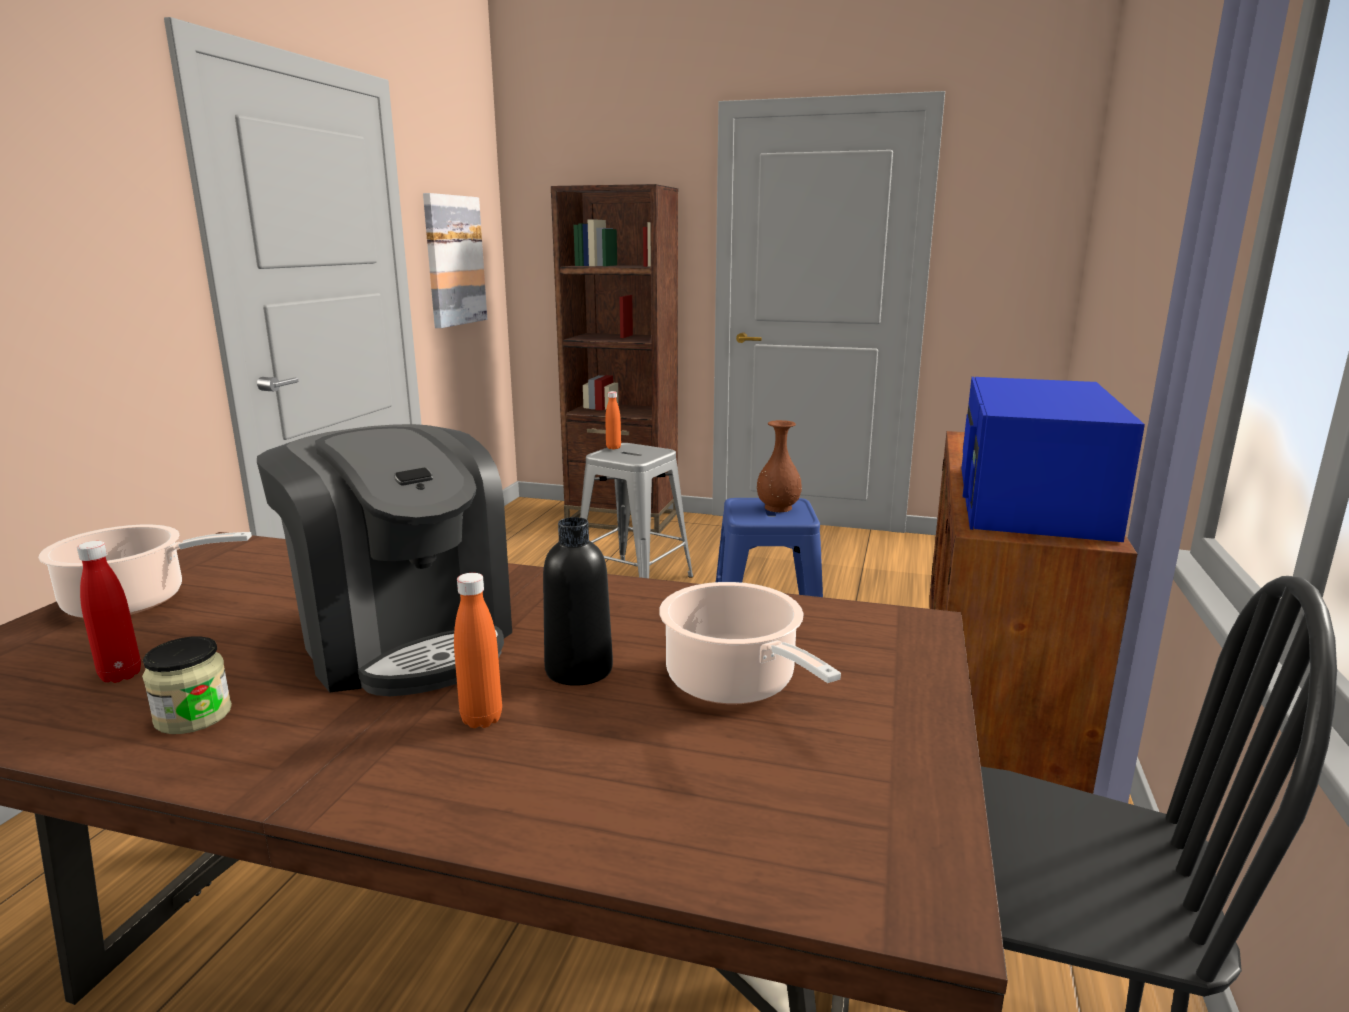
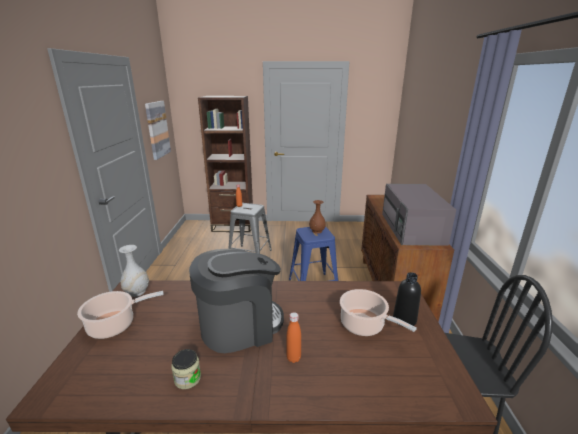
camera: 15 degrees left, 5 degrees up
red bottle [77,541,141,683] -> none
coffee machine [257,424,512,696] -> coffee machine turned 60 degrees counterclockwise [189,249,284,353]
black bottle [543,517,613,686] -> black bottle moved to [393,272,421,326]
blue microwave [961,377,1145,542] -> grey microwave [382,184,456,246]
none -> white vase [119,245,149,297]

